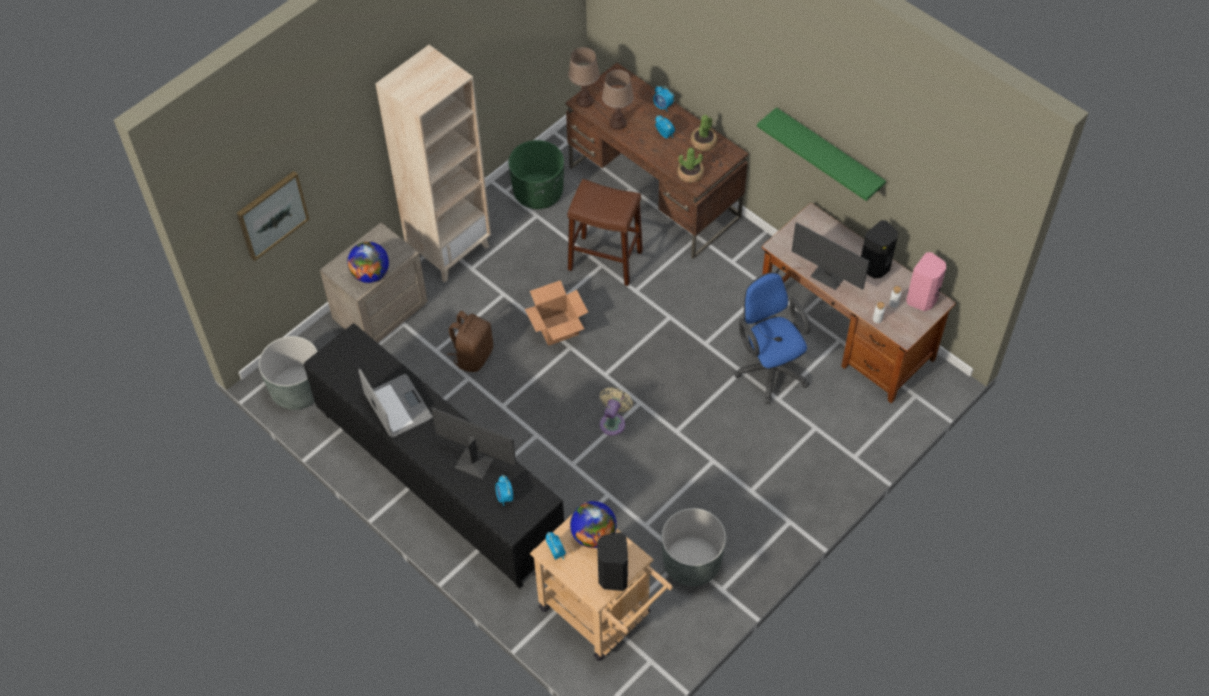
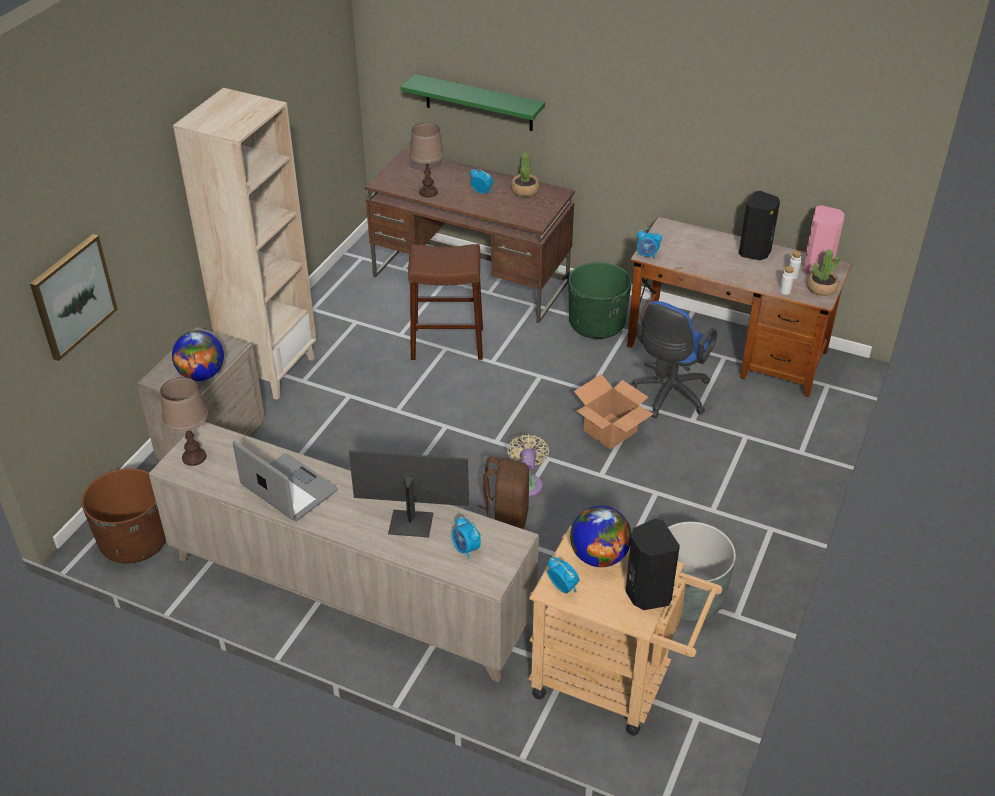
camera: 20 degrees left, 15 degrees down
grey planter [259,336,318,410] -> brown planter [82,468,166,563]
black cabinet [304,323,564,589] -> beige cabinet [149,422,539,682]
brown backpack [447,311,493,372] -> brown backpack moved to [478,456,529,529]
green planter [508,140,564,209] -> green planter moved to [569,262,632,339]
cardboard box [525,280,588,345] -> cardboard box moved to [574,374,653,450]
brown table lamp [568,47,600,108] -> brown table lamp moved to [160,377,208,466]
alarm clock [653,86,674,112] -> alarm clock moved to [637,228,662,259]
potted plant [677,147,704,183] -> potted plant moved to [807,249,839,296]
blue office chair [734,272,810,404] -> blue office chair turned 105 degrees counterclockwise [629,301,717,418]
green shelf [757,107,886,201] -> green shelf moved to [401,74,545,131]
monitor [792,222,869,290] -> none

